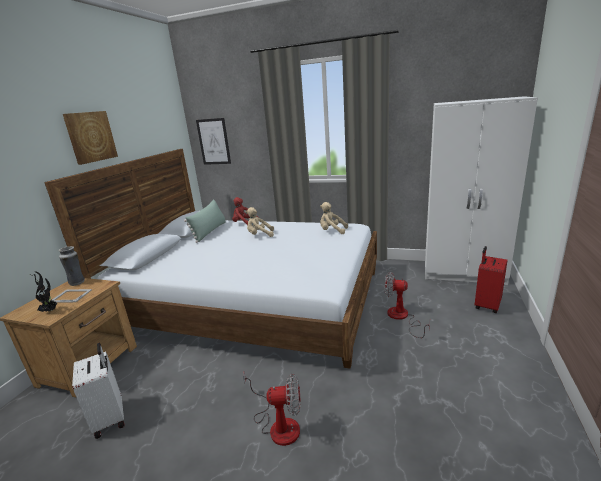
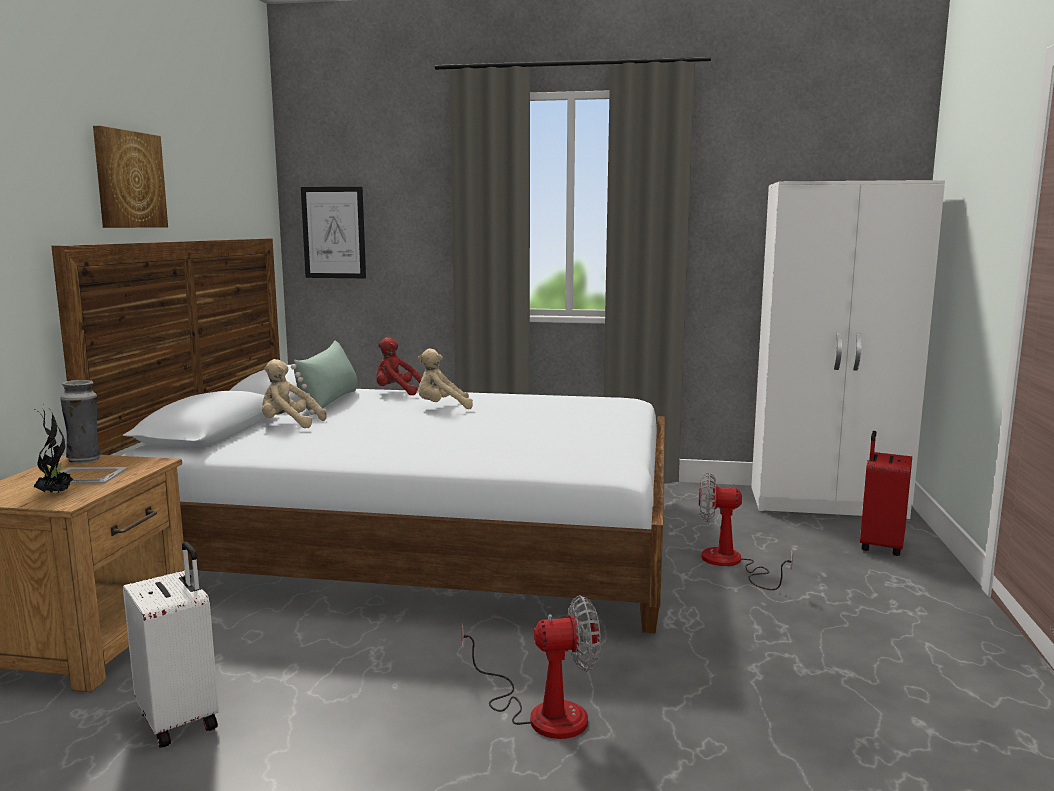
camera: 10 degrees left, 10 degrees down
beige plush toy [320,202,348,234] -> beige plush toy moved to [262,359,327,428]

